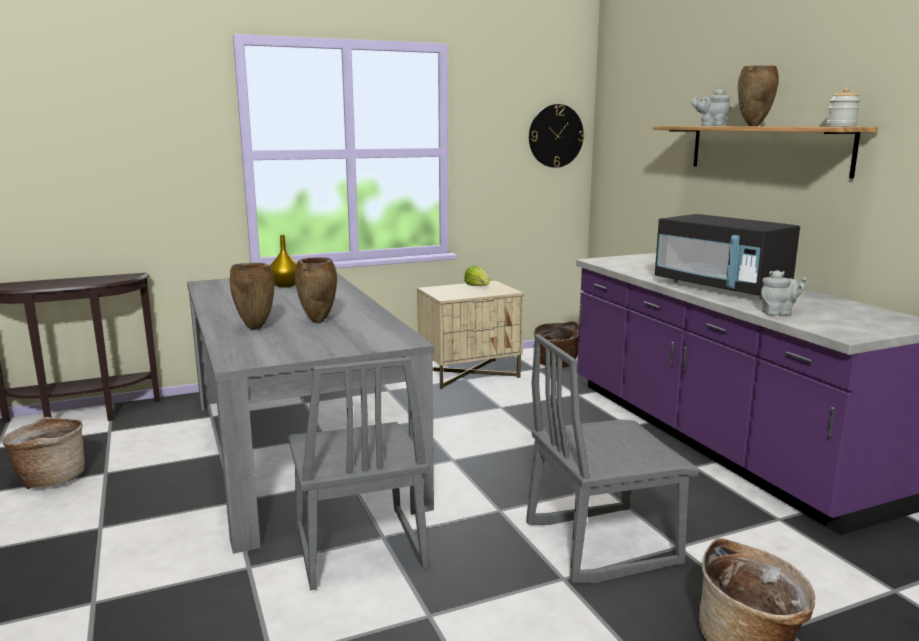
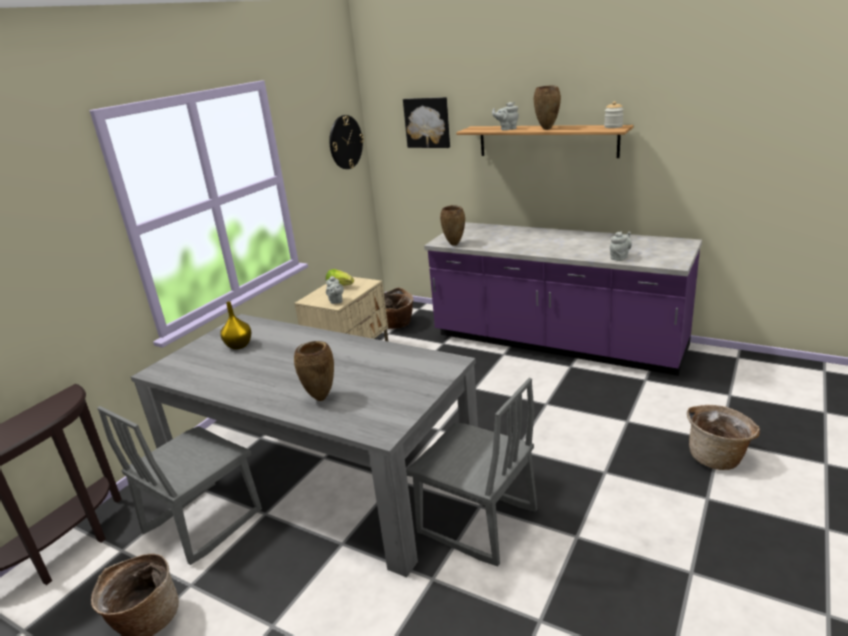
camera: 35 degrees left, 10 degrees up
brown vase [295,257,337,323] -> brown vase moved to [440,205,465,246]
grey chair [526,334,699,584] -> grey chair moved to [97,406,262,565]
black microwave [655,214,800,300] -> none
none -> grey teapot [326,275,344,304]
none -> picture [403,97,450,148]

